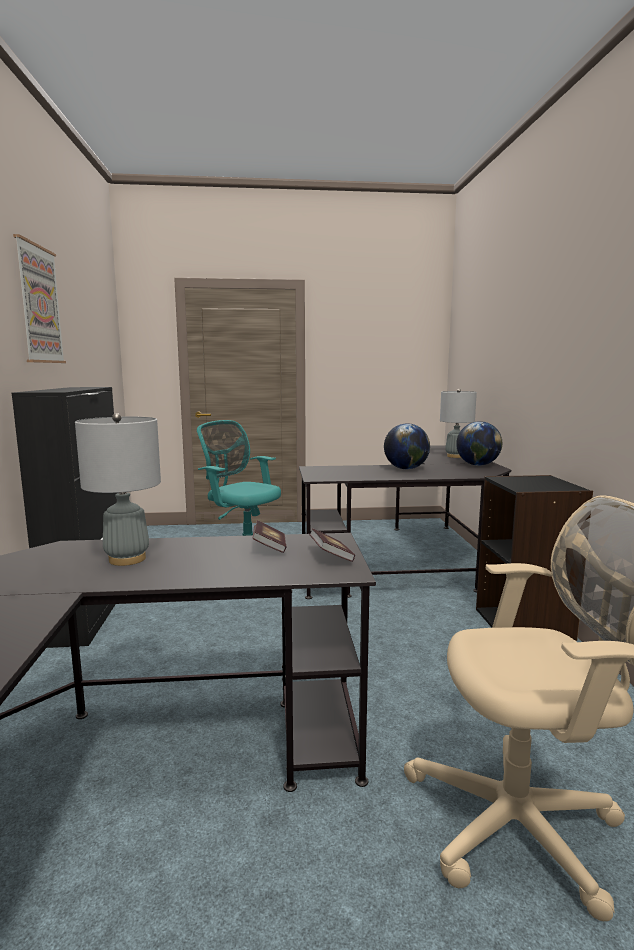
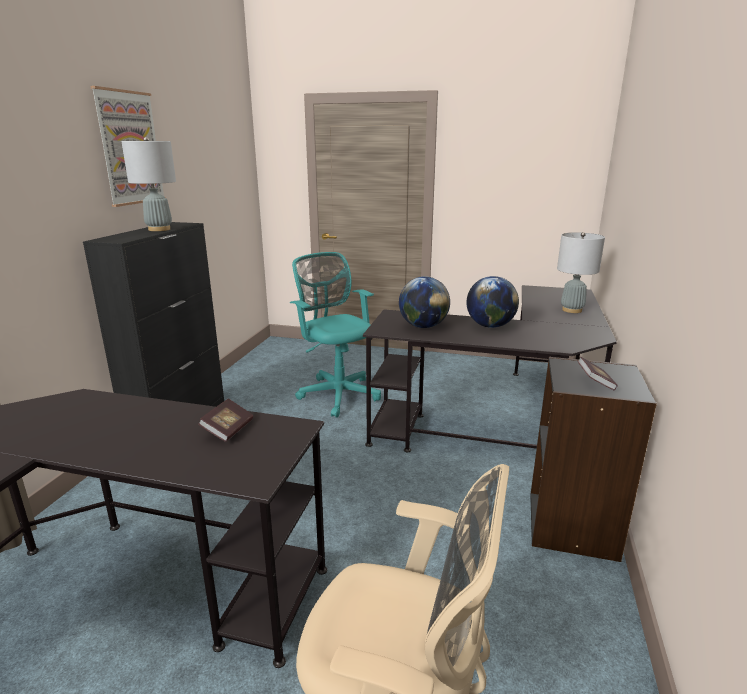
camera: 20 degrees right, 10 degrees up
grey table lamp [75,413,161,566] -> grey table lamp moved to [121,137,176,231]
book [309,528,355,562] -> book moved to [577,357,618,390]
globe [456,421,502,466] -> globe moved to [399,276,450,328]

